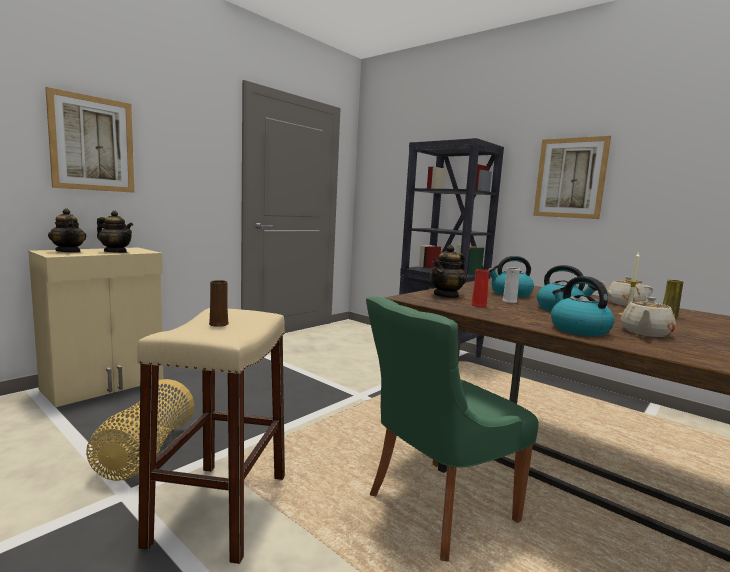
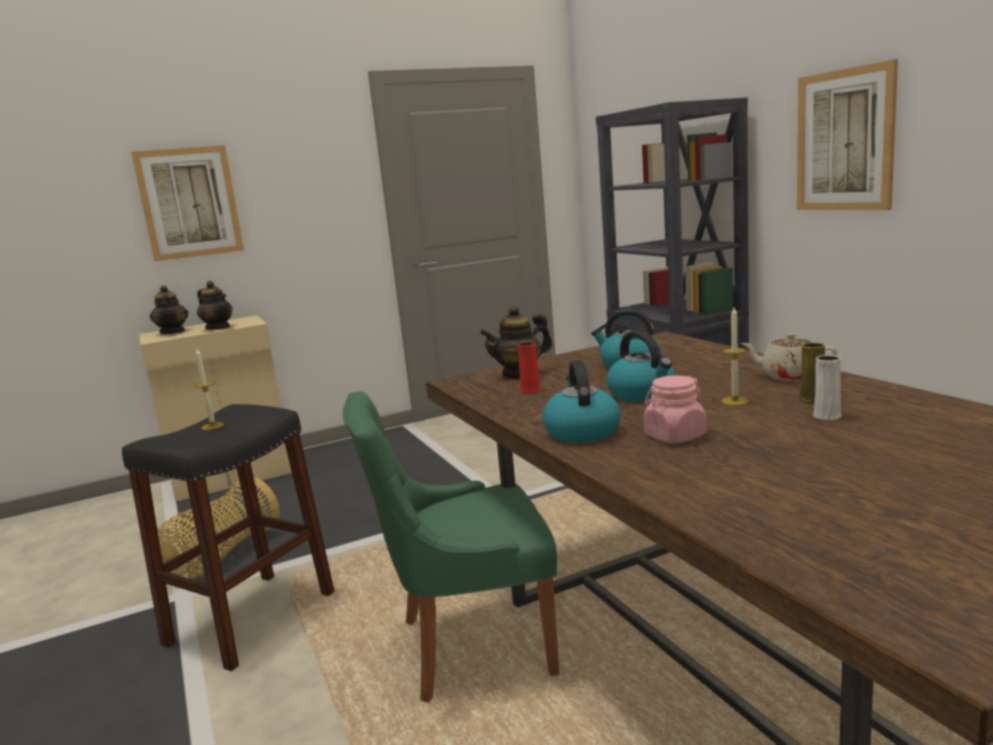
camera: 25 degrees right, 5 degrees up
beige stool [137,308,285,564] -> black stool [122,404,335,671]
brown vase [209,280,229,327] -> candle [195,349,224,430]
white vase [502,267,520,303] -> white vase moved to [813,355,841,420]
beige teapot [621,297,676,337] -> pink jar [644,375,707,443]

